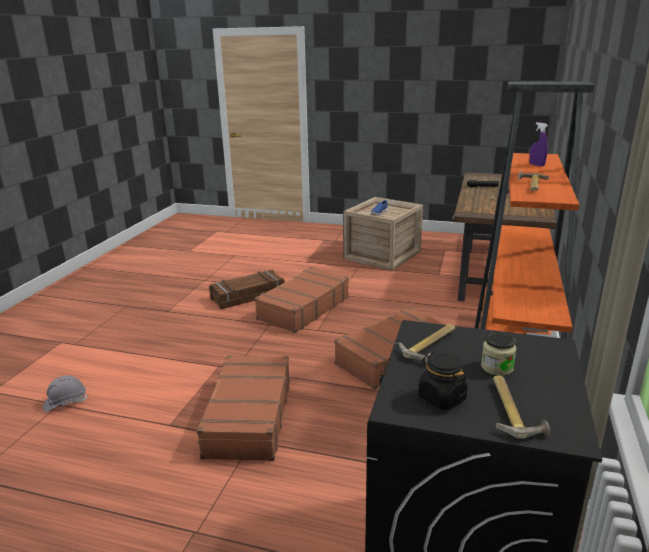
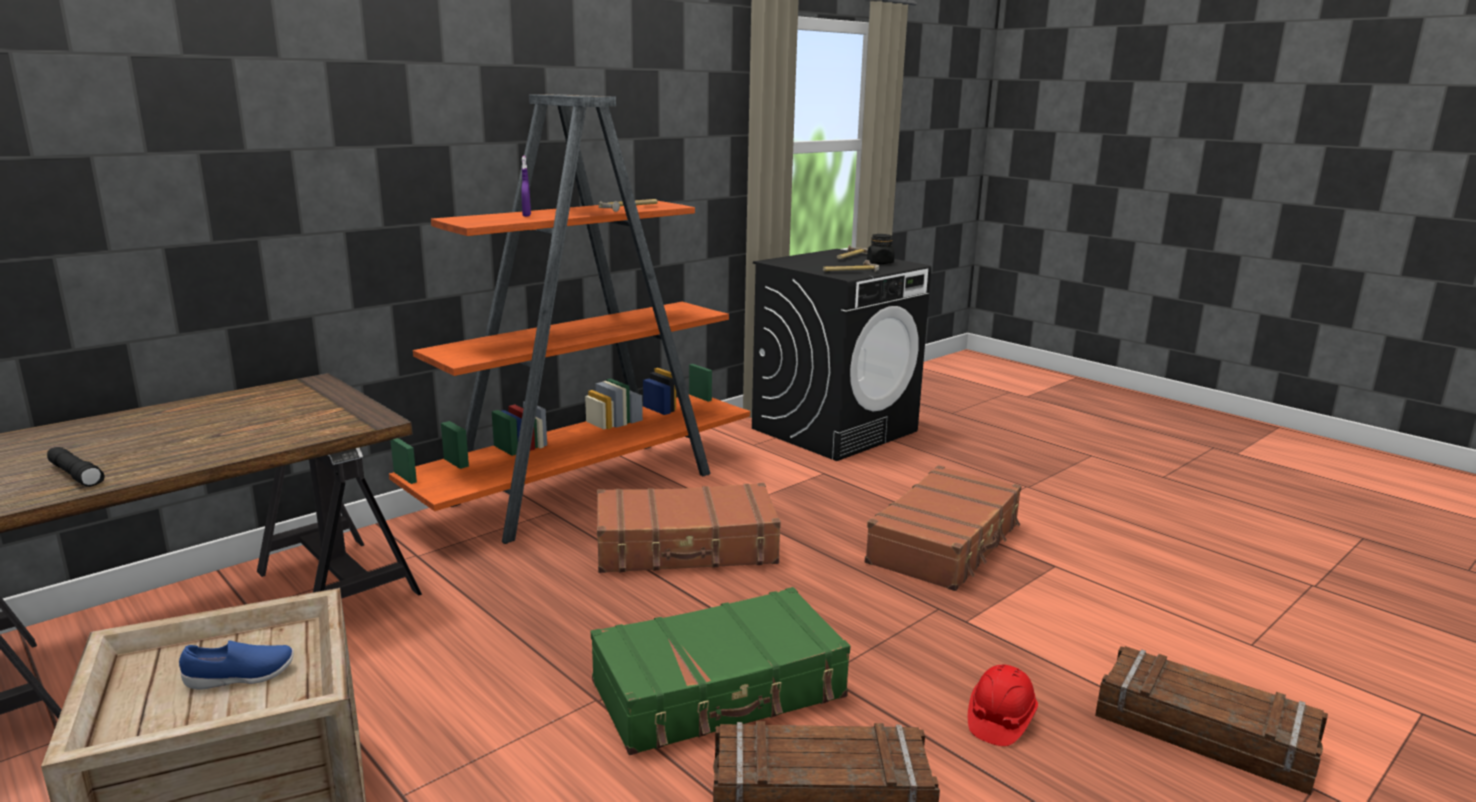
camera: 150 degrees left, 5 degrees down
grey hard hat [43,375,88,412] -> none
brown suitcase [255,267,349,333] -> green suitcase [591,587,850,755]
jar [481,332,516,376] -> none
none -> red hard hat [968,664,1038,746]
none -> crate [1095,646,1328,795]

